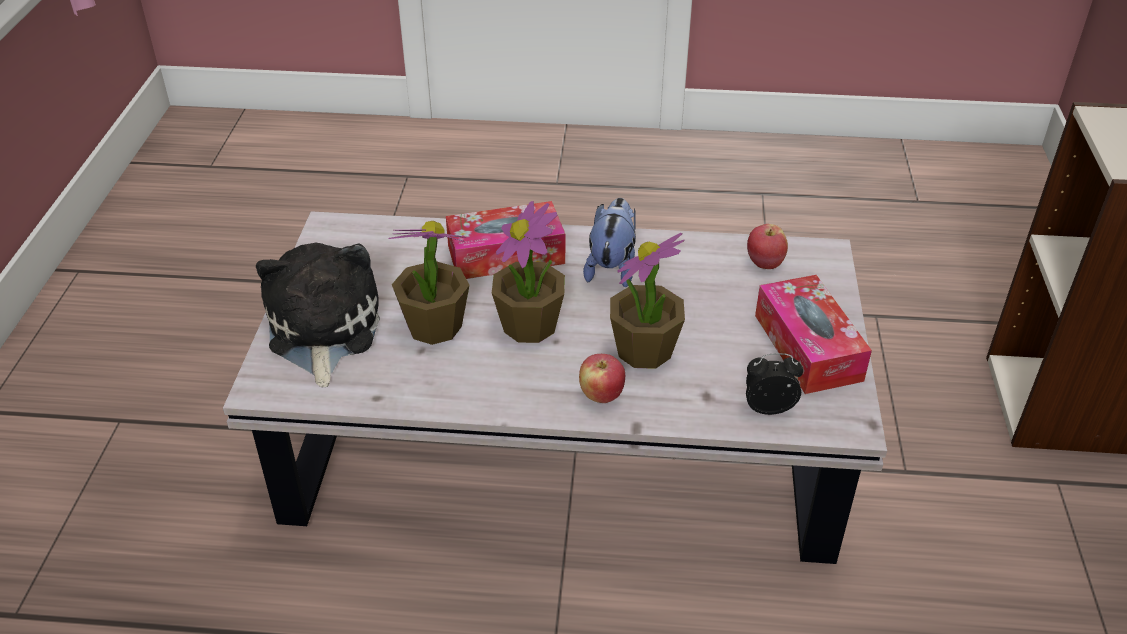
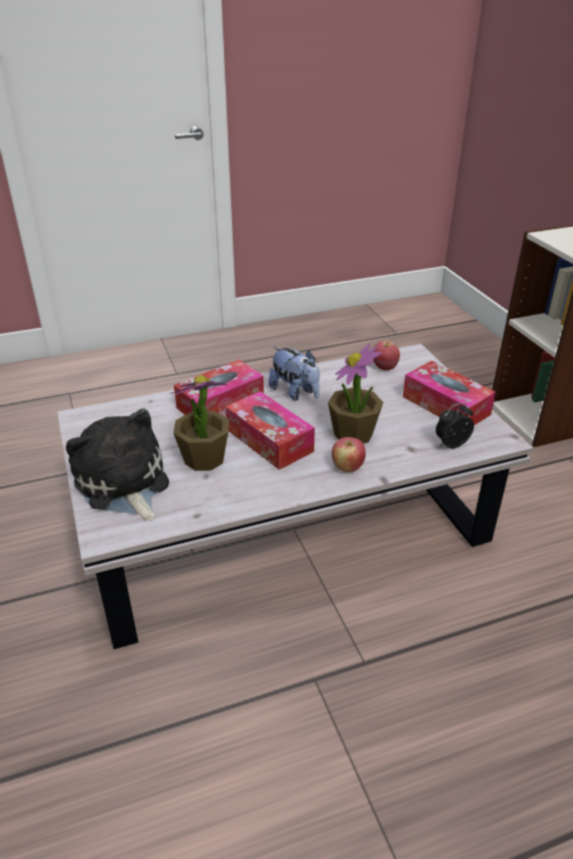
camera: 25 degrees left, 5 degrees down
potted plant [492,201,565,343] -> tissue box [225,391,315,470]
plush toy [583,198,636,288] -> plush toy turned 150 degrees clockwise [269,347,320,401]

